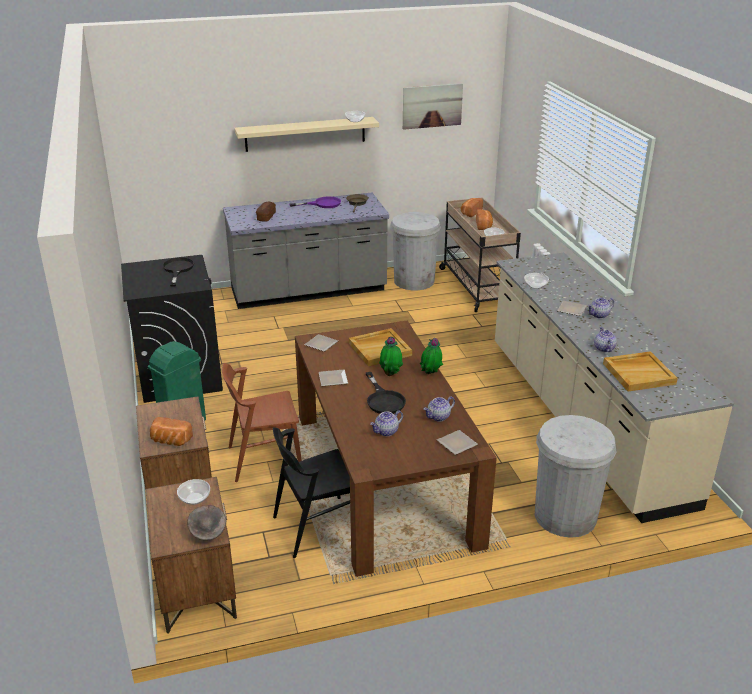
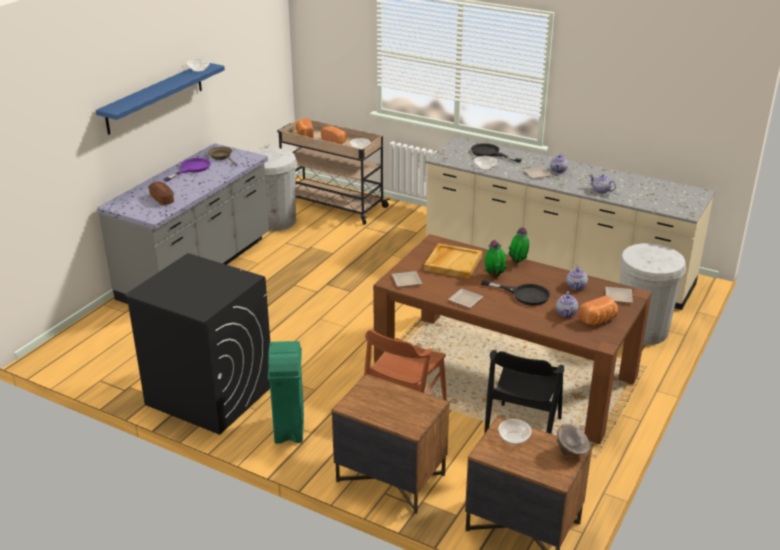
camera: 45 degrees left, 0 degrees up
bread [150,417,193,446] -> bread moved to [578,296,618,326]
black frying pan [162,257,194,287] -> black frying pan moved to [471,143,522,163]
beige shelf [234,117,379,152] -> blue shelf [96,63,225,135]
picture [403,83,463,130] -> none
beige tray [603,351,678,392] -> none

